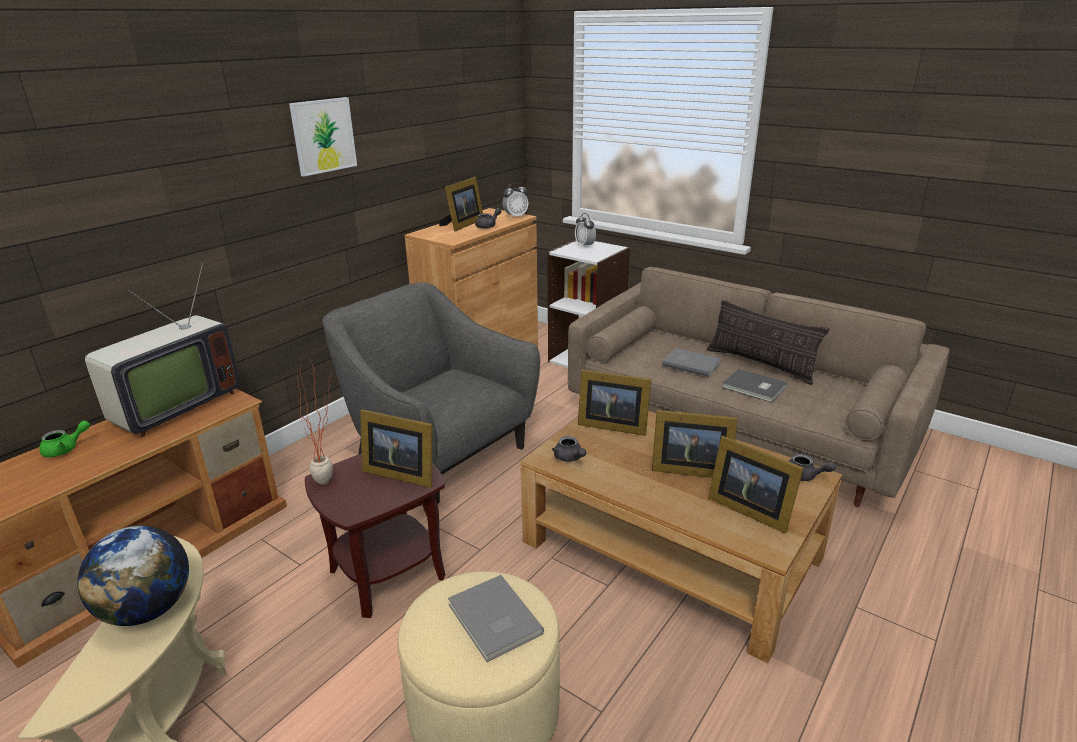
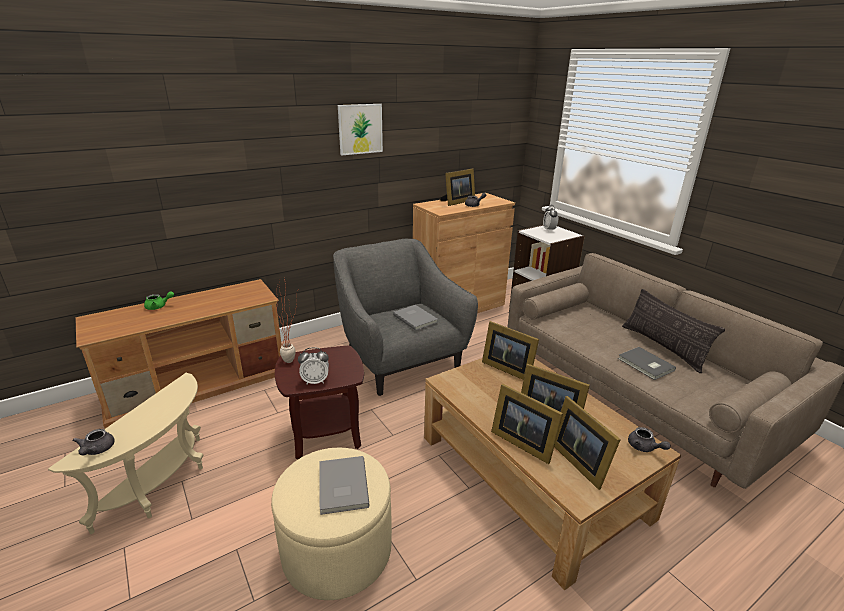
camera: 20 degrees right, 0 degrees up
globe [77,526,189,626] -> none
television [85,263,240,437] -> none
picture frame [360,410,432,488] -> picture frame moved to [491,384,563,464]
alarm clock [502,183,528,219] -> alarm clock moved to [298,347,329,385]
grey teapot [552,436,586,462] -> grey teapot moved to [73,429,115,455]
grey book [662,348,721,377] -> grey book moved to [393,305,438,331]

